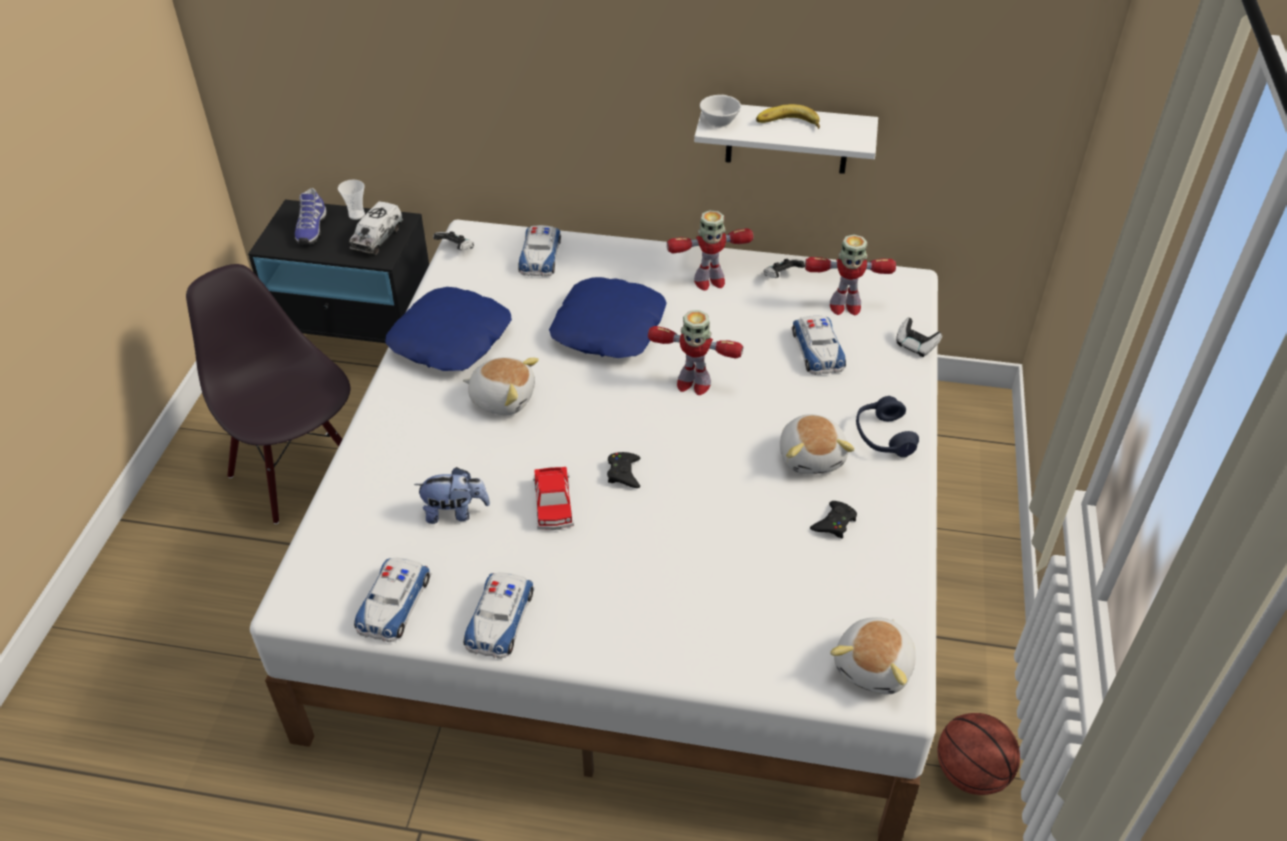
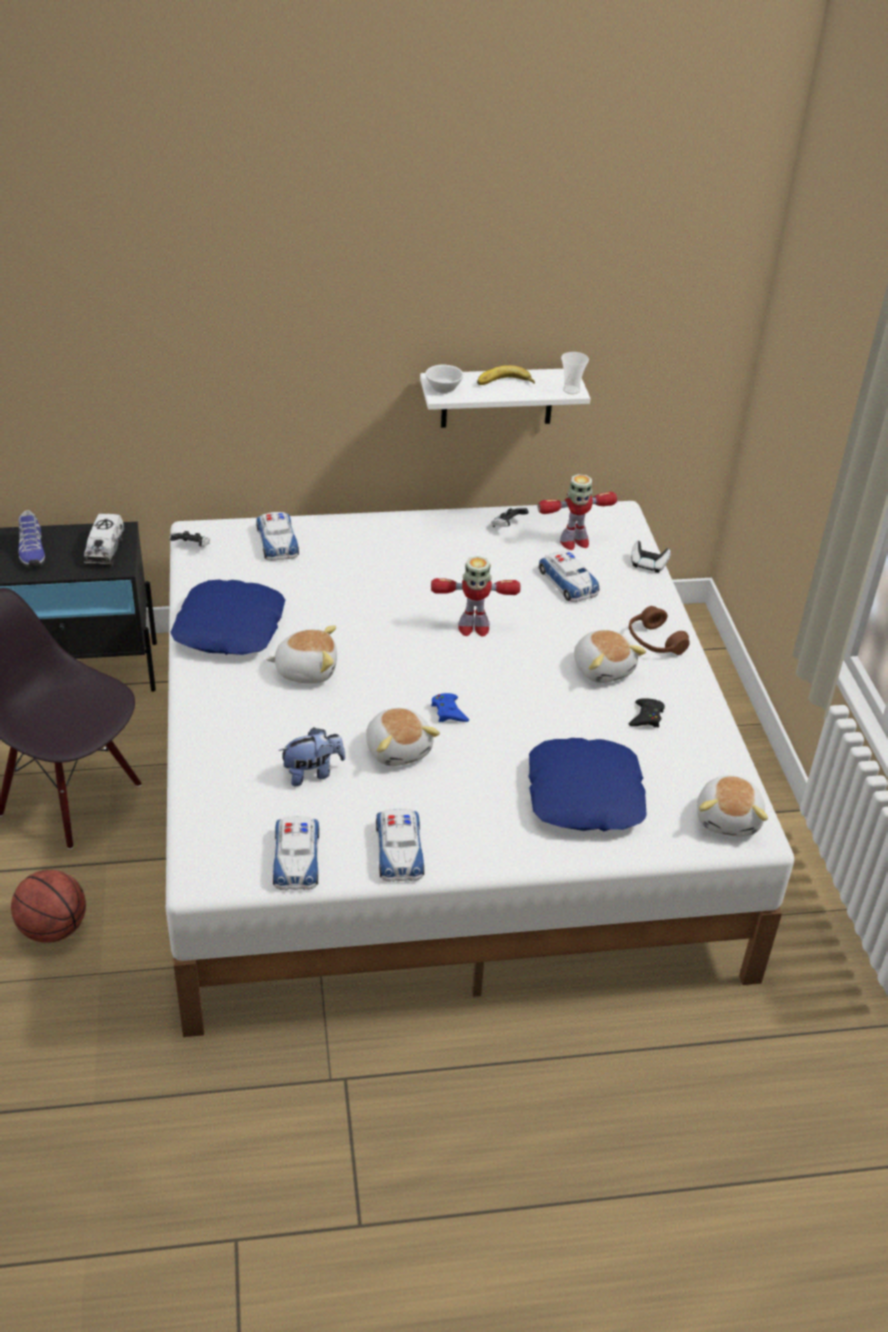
camera: 20 degrees left, 5 degrees down
cup [338,180,365,220] -> cup moved to [561,352,589,394]
toy car [533,467,574,530] -> plush toy [366,708,440,766]
blue pillow [549,277,667,358] -> blue pillow moved to [528,738,647,831]
black game controller [607,452,640,488] -> blue game controller [431,693,469,722]
toy robot [667,210,753,291] -> none
blue headphones [856,396,919,457] -> brown headphones [629,606,690,655]
basketball [938,713,1020,795] -> basketball moved to [11,870,86,943]

